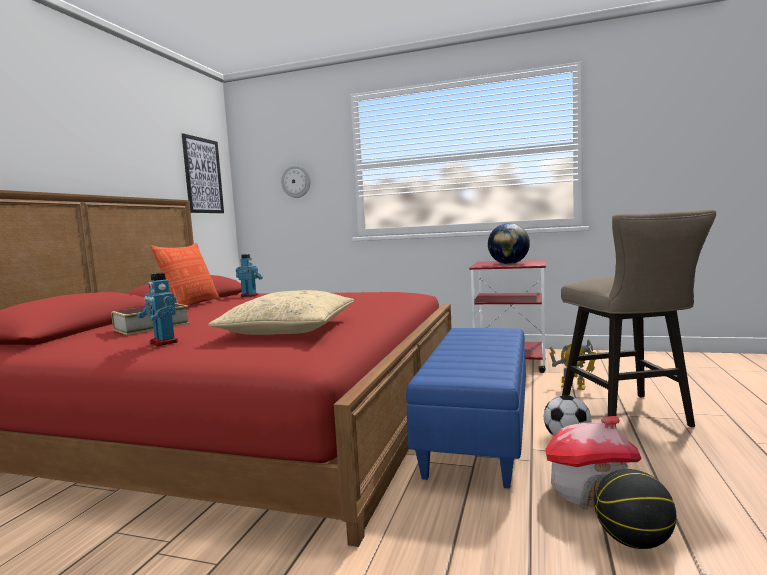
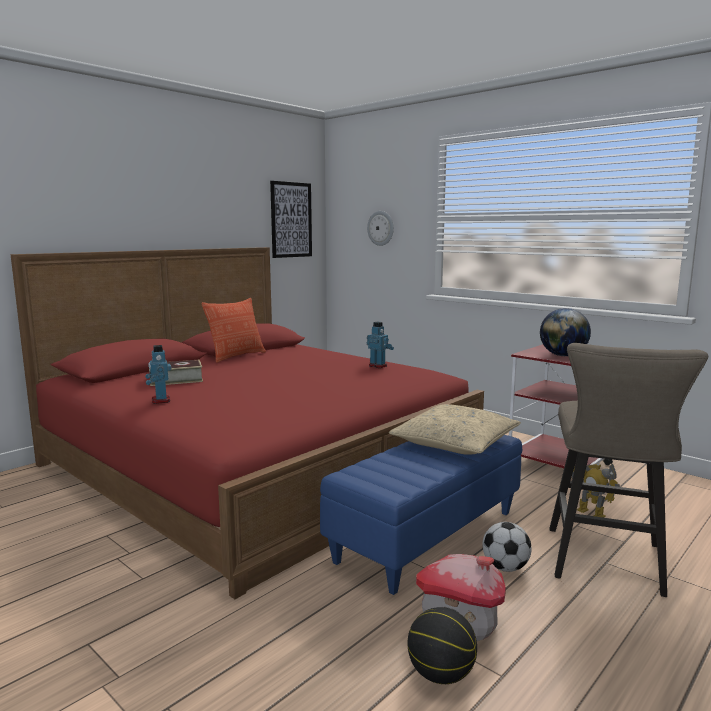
camera: 25 degrees right, 5 degrees up
beige pillow [208,290,354,335] -> beige pillow moved to [389,404,521,455]
toy robot [236,254,263,297] -> toy robot moved to [367,321,394,368]

